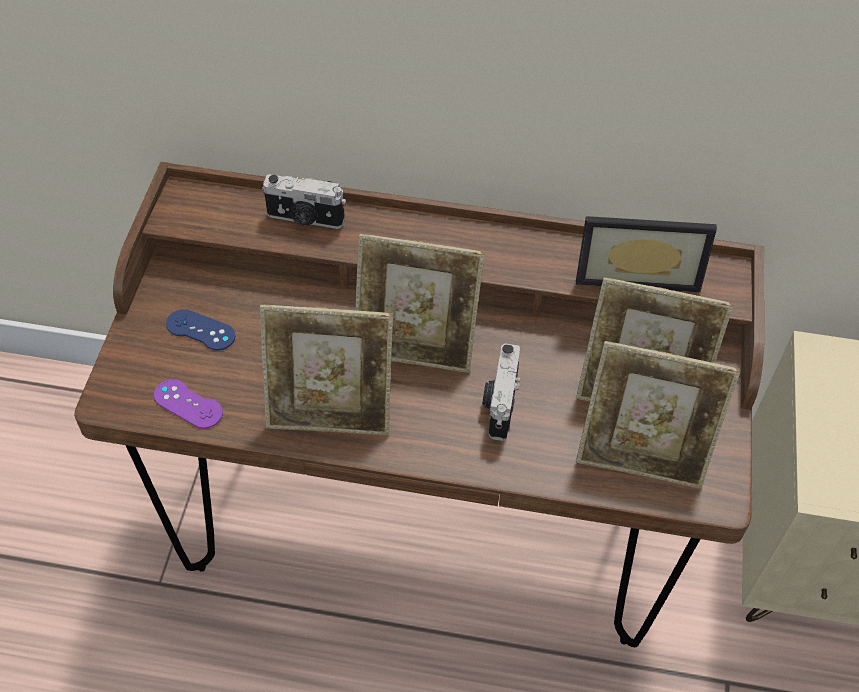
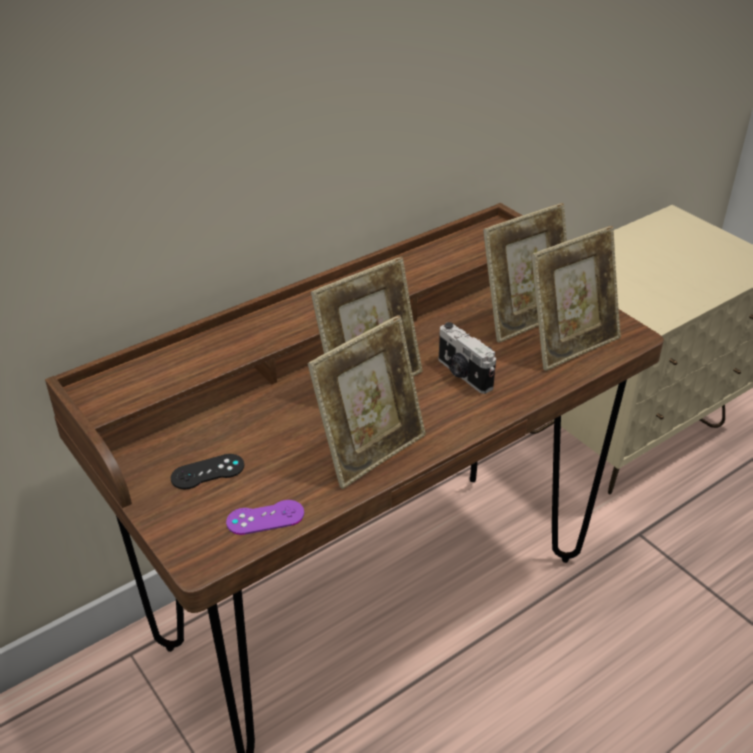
camera: 45 degrees left, 15 degrees down
blue game controller [166,309,235,350] -> black game controller [171,454,244,489]
camera [262,174,346,229] -> none
picture frame [576,216,717,292] -> none

